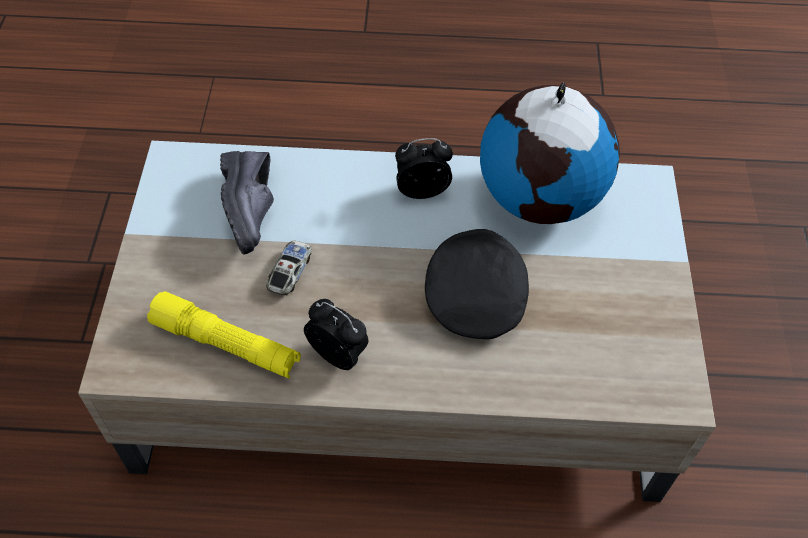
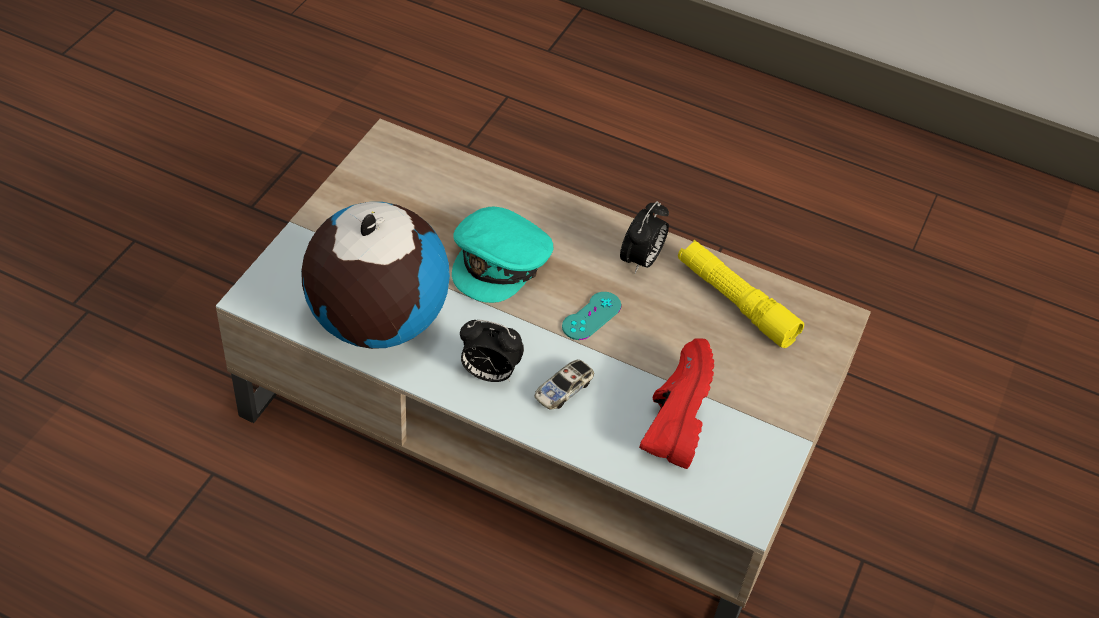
camera: 160 degrees left, 5 degrees down
black shoe [220,151,274,255] -> red shoe [639,338,714,469]
toy car [266,241,312,295] -> toy car moved to [535,360,594,409]
alarm clock [304,299,369,370] -> alarm clock turned 120 degrees counterclockwise [620,201,669,273]
black cap [425,229,529,339] -> turquoise cap [452,207,553,303]
none -> turquoise game controller [562,292,621,340]

